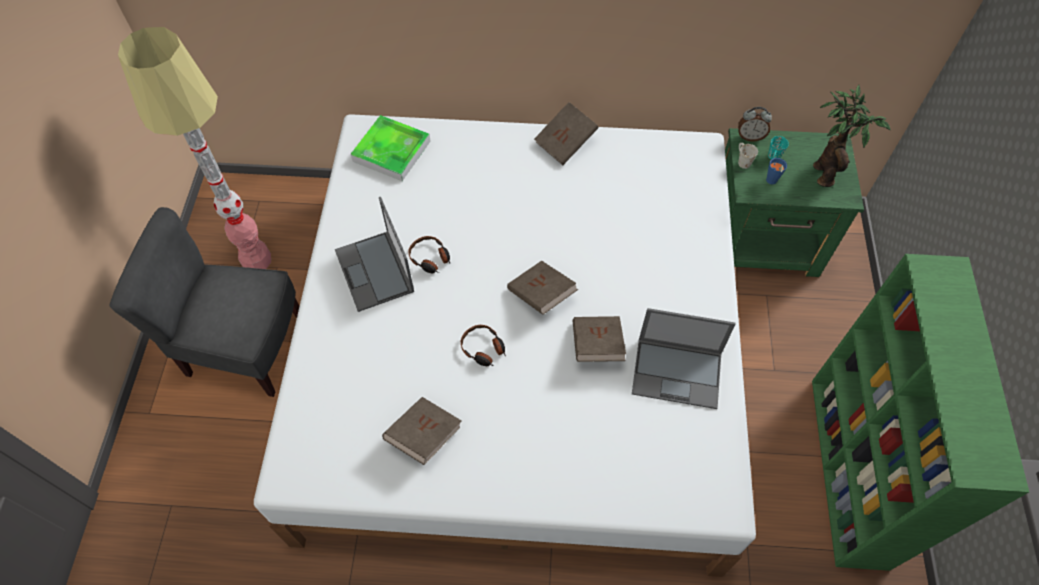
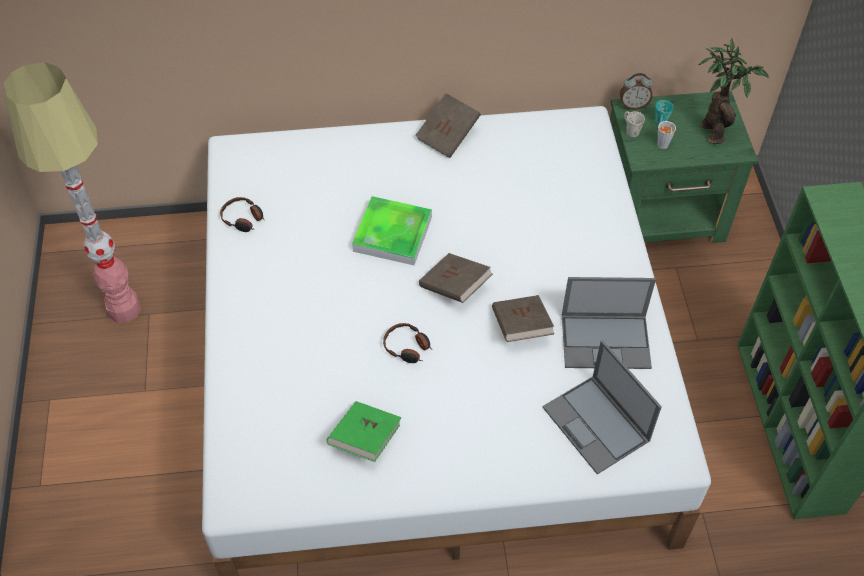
camera: 10 degrees left, 5 degrees down
grey chair [109,207,300,397] -> none
laptop [335,197,414,312] -> laptop moved to [543,340,662,474]
tray [351,115,431,181] -> tray moved to [352,196,432,265]
brown book [382,397,462,465] -> green book [327,401,401,462]
headphones [408,236,450,273] -> headphones moved to [220,197,264,232]
blue cup [766,158,787,184] -> grey cup [657,121,676,149]

